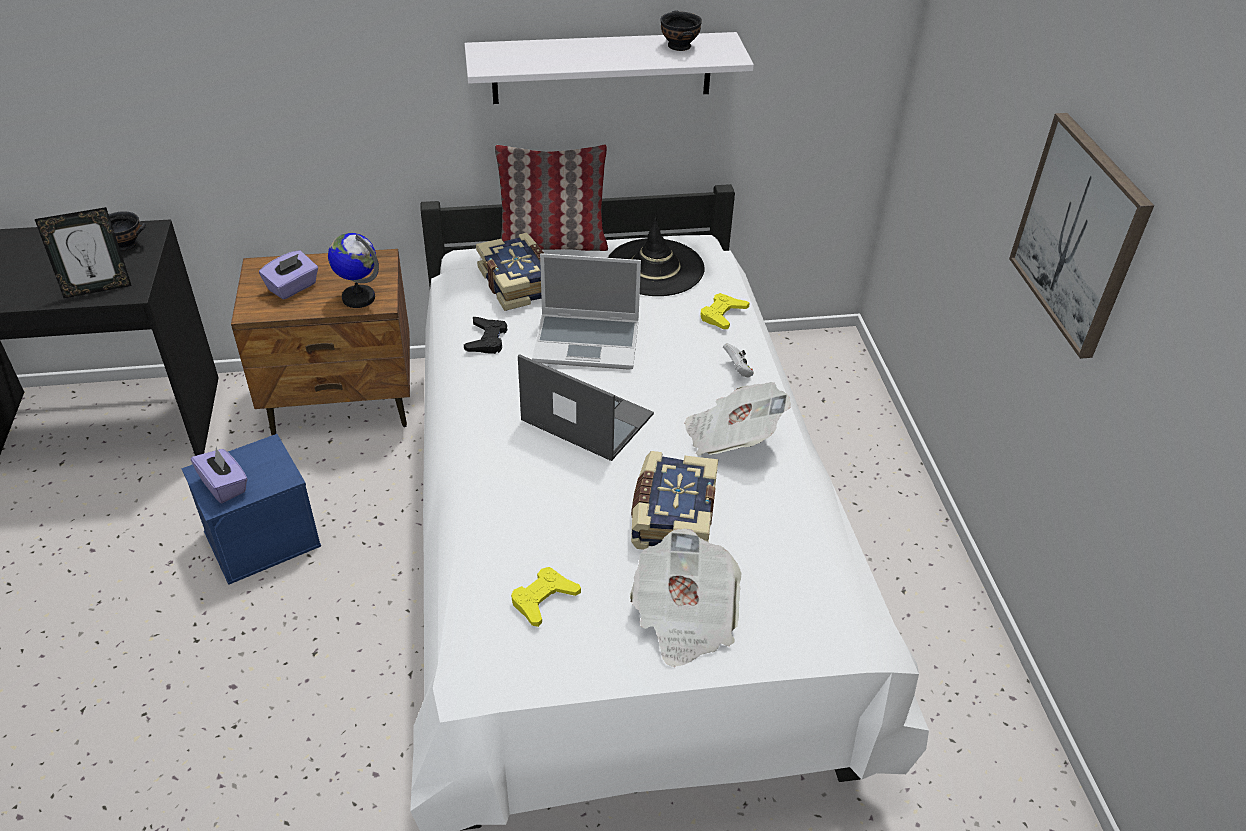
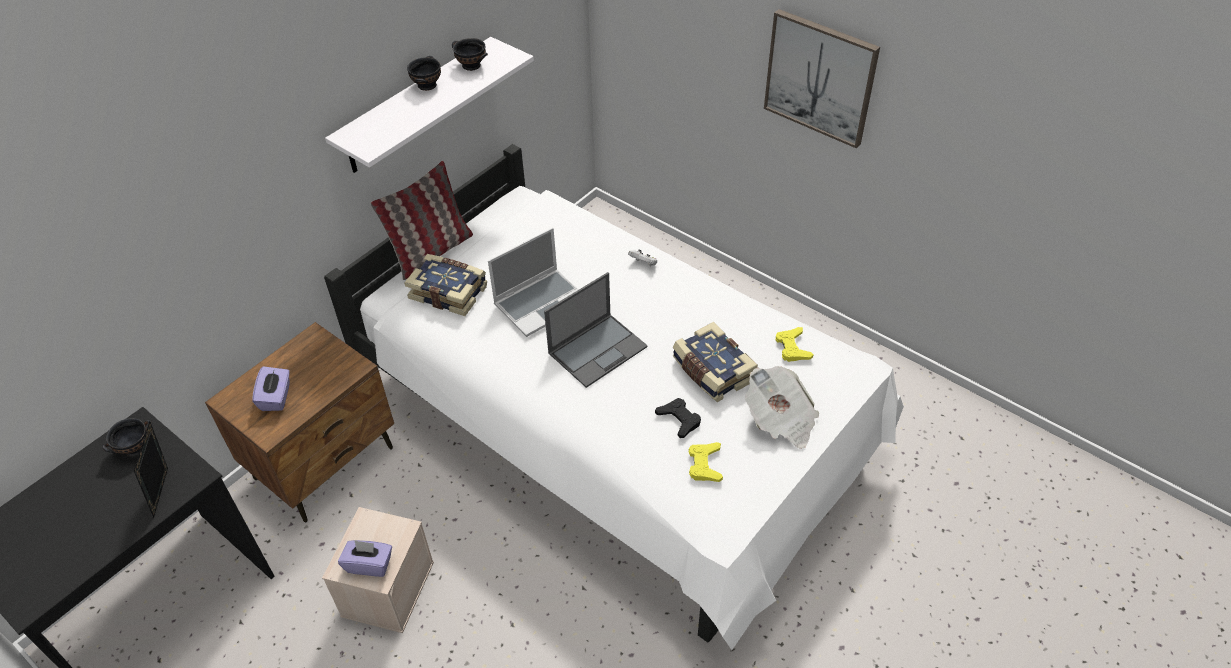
camera: 40 degrees left, 5 degrees up
picture frame [35,207,132,298] -> picture frame turned 150 degrees clockwise [134,421,168,518]
blue storage box [181,434,321,585] -> beige storage box [322,507,434,633]
globe [328,233,379,308] -> none
black game controller [464,317,507,354] -> black game controller moved to [655,398,701,438]
laptop [518,354,654,461] -> laptop turned 150 degrees clockwise [544,272,648,388]
black hat [608,218,705,296] -> none
newspaper [684,382,791,456] -> none
yellow game controller [701,293,750,329] -> yellow game controller moved to [775,327,814,362]
none -> black bowl [407,56,441,91]

